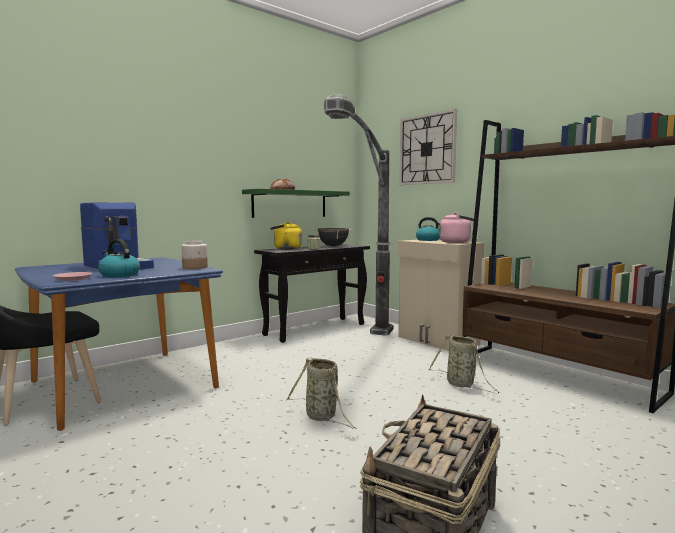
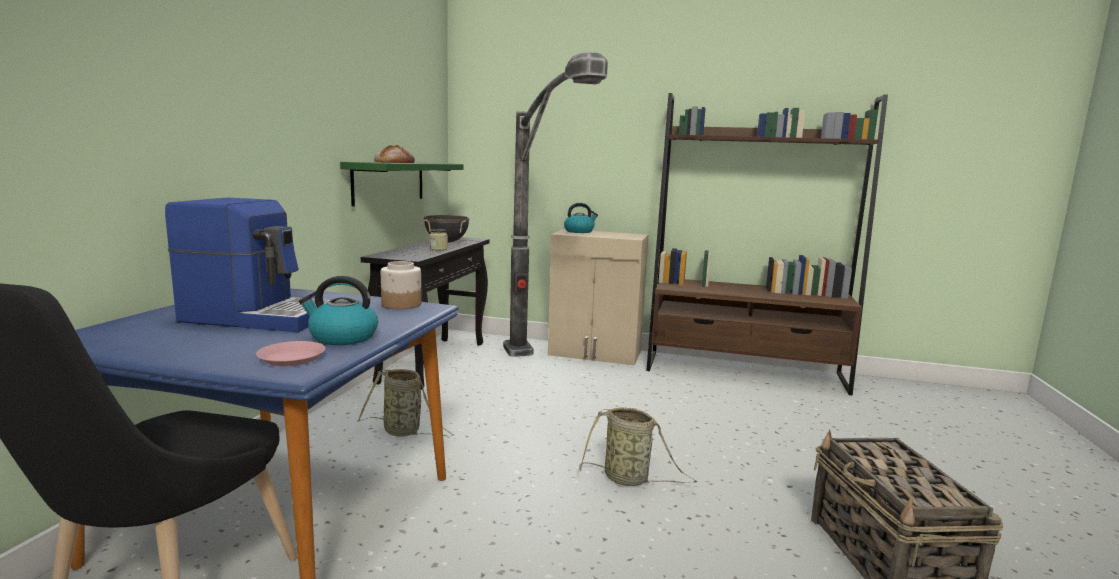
camera: 35 degrees left, 5 degrees up
yellow kettle [270,222,302,250] -> none
wall clock [399,109,457,185] -> none
basket [428,335,499,393] -> basket moved to [357,369,454,437]
pink kettle [439,213,474,243] -> none

